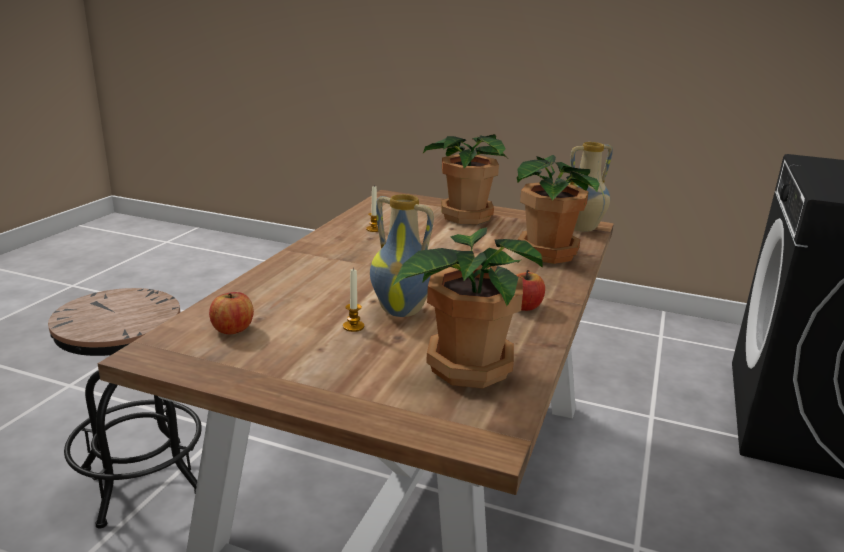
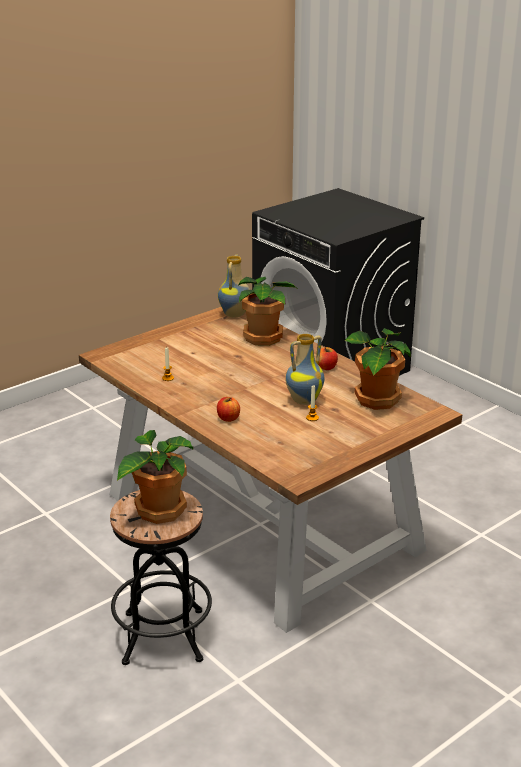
camera: 60 degrees left, 5 degrees up
apple [209,292,254,334] -> apple moved to [217,397,240,422]
potted plant [423,134,507,224] -> potted plant moved to [117,430,193,524]

